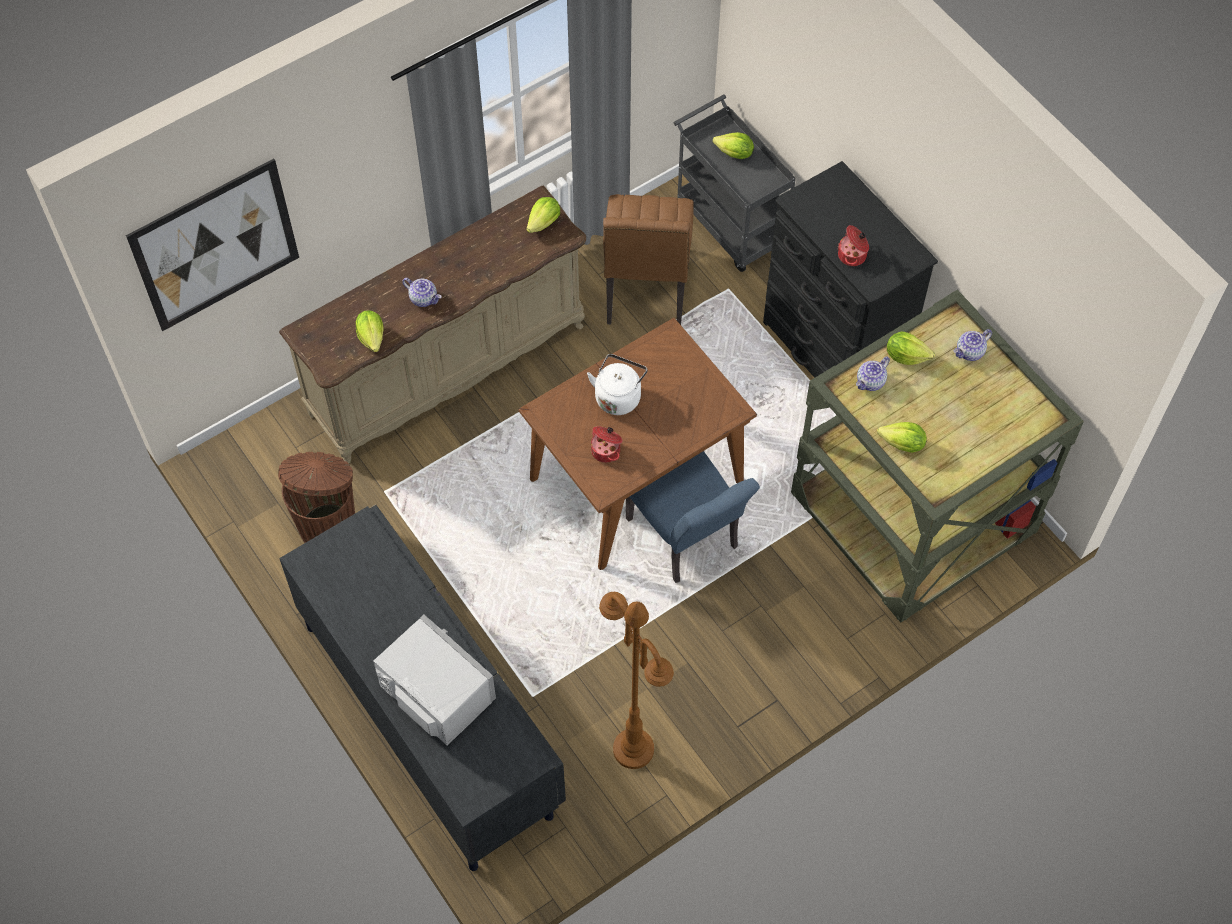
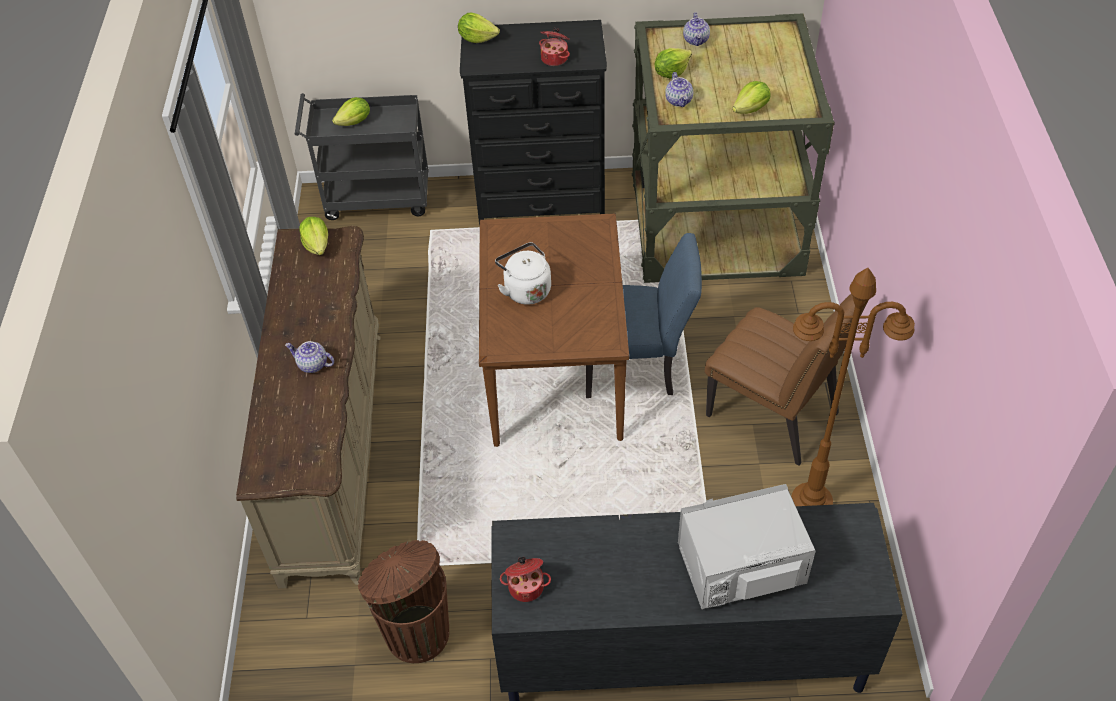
camera: 55 degrees left, 10 degrees down
picture [126,159,299,331] -> none
lettuce [356,310,384,352] -> lettuce moved to [458,13,500,43]
teapot [402,278,442,307] -> teapot turned 135 degrees counterclockwise [285,341,334,373]
cooking pot [591,426,623,463] -> cooking pot moved to [500,557,551,602]
brown chair [603,194,694,325] -> brown chair moved to [705,294,869,465]

